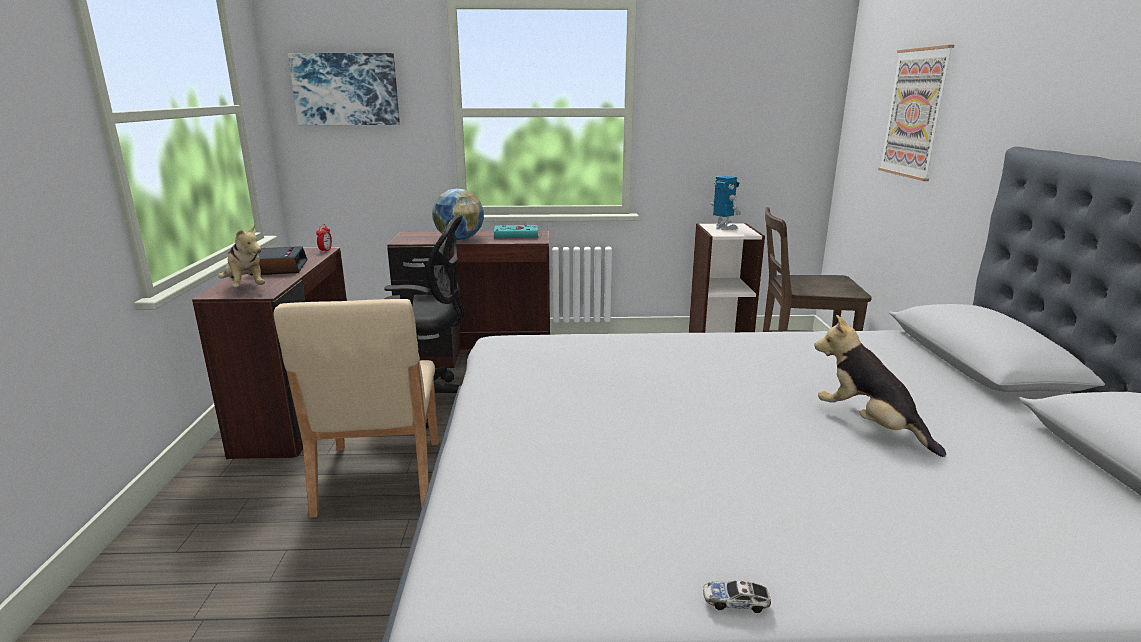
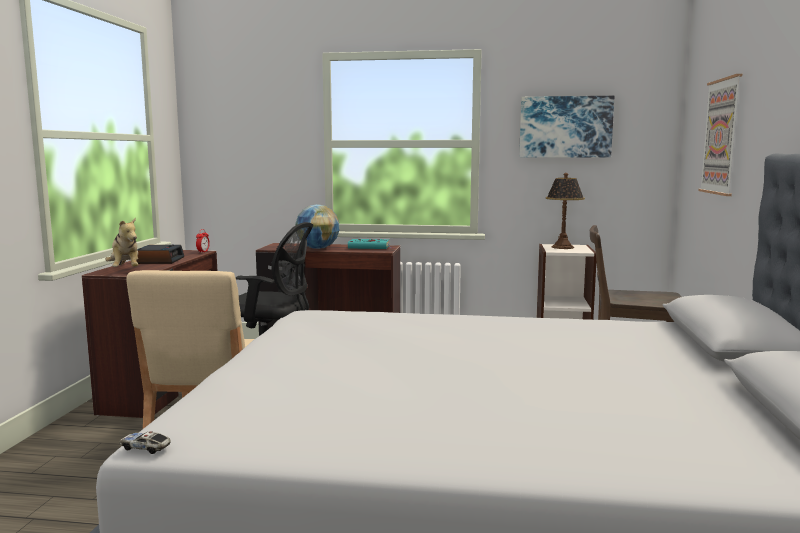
camera: 10 degrees right, 10 degrees down
picture [288,53,400,125] -> picture moved to [519,96,615,158]
toy car [703,581,771,613] -> toy car moved to [119,431,171,454]
toy robot [711,176,741,230] -> table lamp [546,173,585,249]
plush toy [814,315,946,457] -> none

